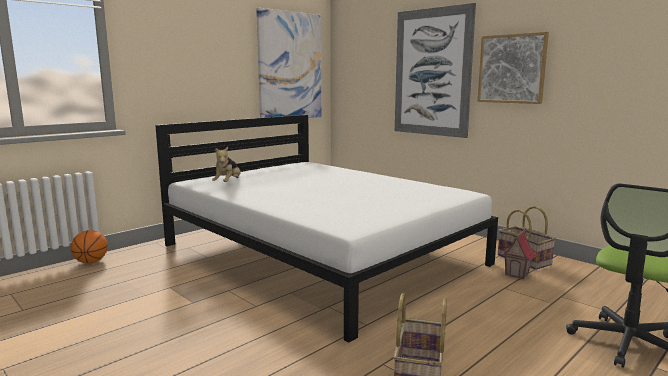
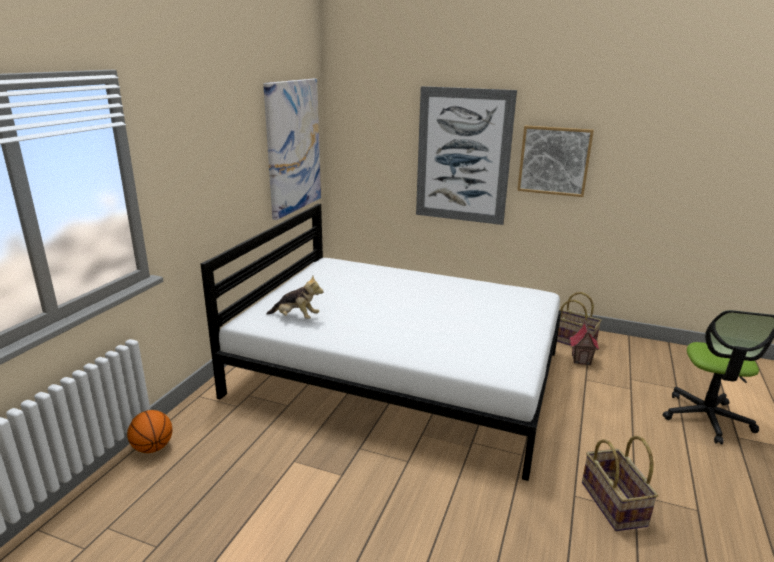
camera: 25 degrees left, 10 degrees up
plush toy [212,147,240,182] -> plush toy turned 60 degrees counterclockwise [267,276,324,319]

